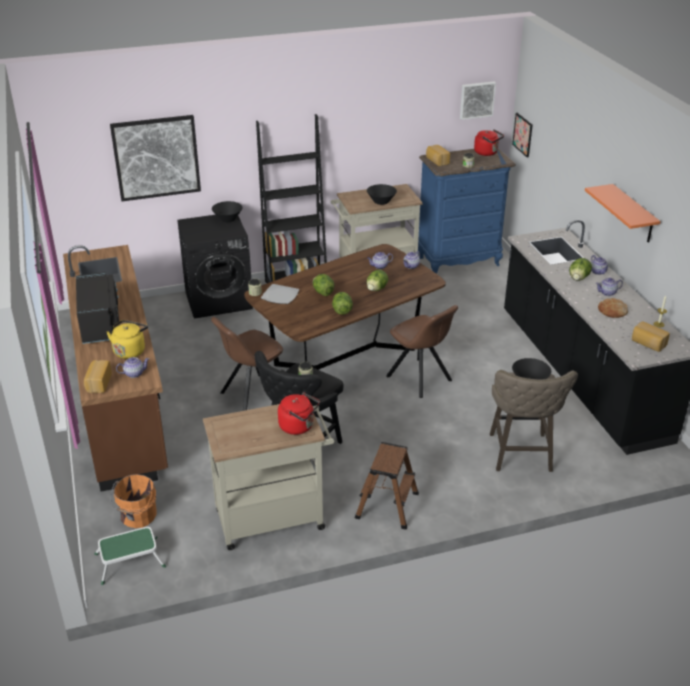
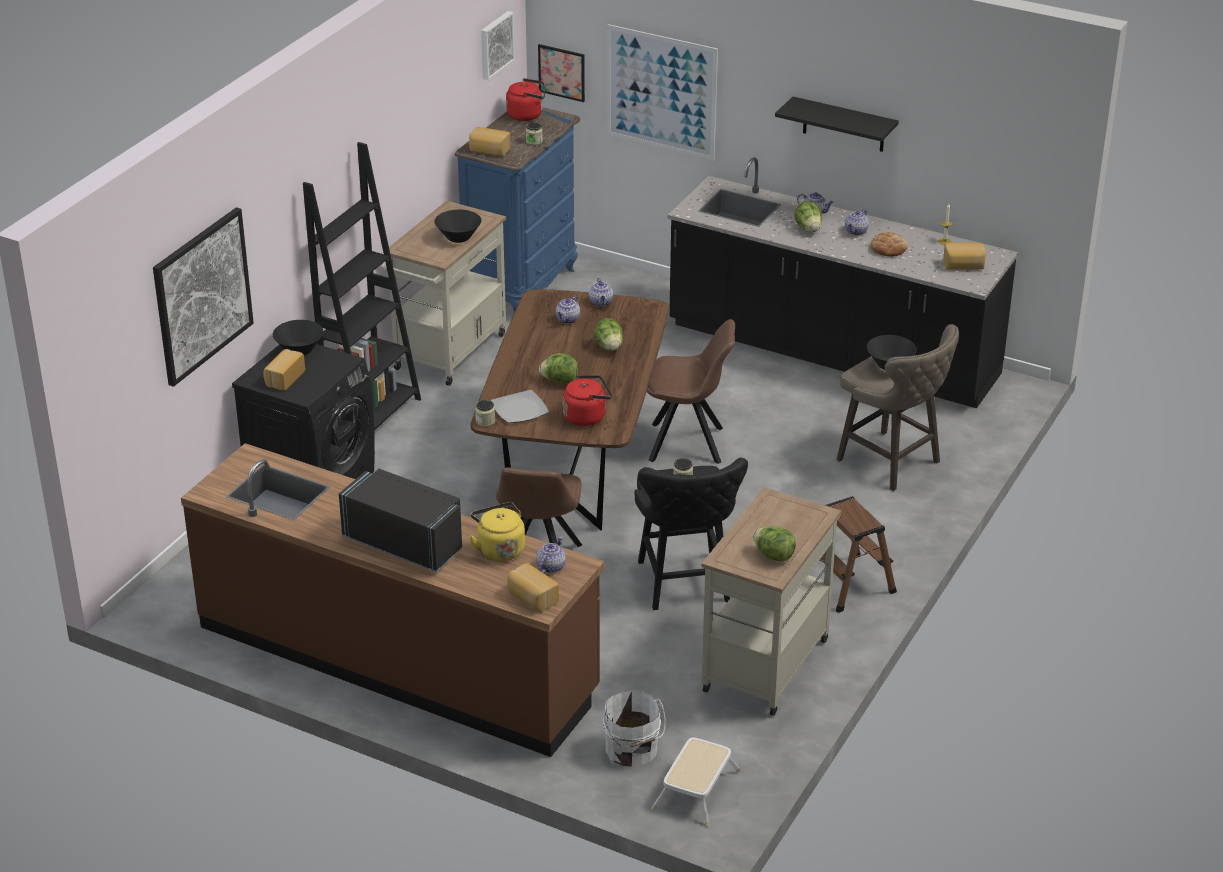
camera: 45 degrees left, 0 degrees up
green step ladder [95,527,166,585] -> beige step ladder [651,738,741,827]
orange bucket [111,474,157,528] -> white bucket [602,690,666,767]
red kettle [278,392,320,435] -> red kettle moved to [563,375,612,426]
lettuce [332,292,353,315] -> lettuce moved to [753,526,796,562]
orange shelf [585,184,661,243] -> black shelf [775,96,899,152]
none -> bread [263,349,305,390]
none -> picture [607,24,718,160]

